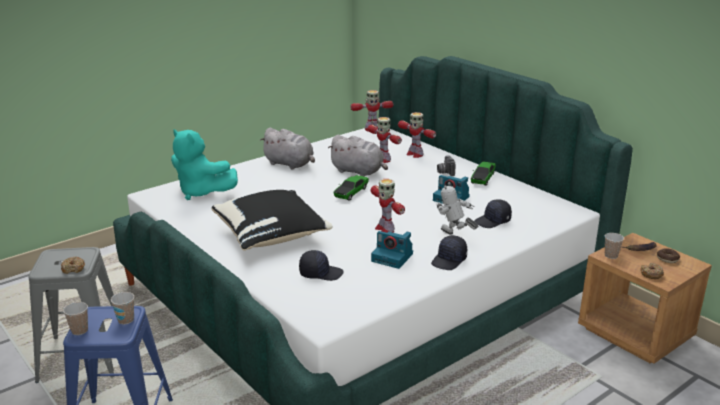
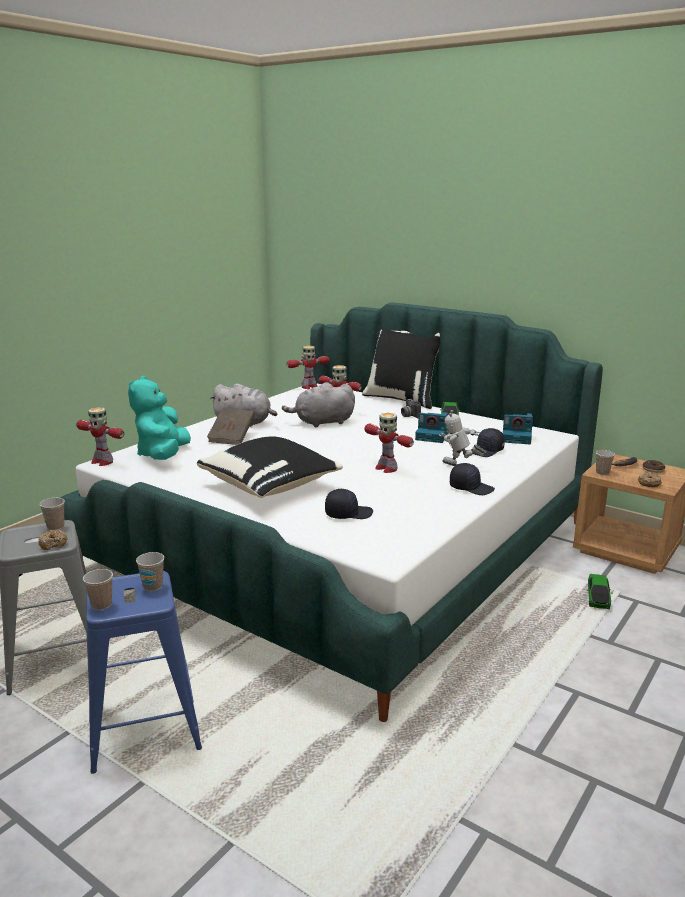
camera: 15 degrees left, 5 degrees down
turquoise plush toy [171,129,238,200] -> turquoise plush toy turned 75 degrees clockwise [128,376,191,460]
grey plush toy [328,135,388,177] -> grey plush toy turned 150 degrees clockwise [282,382,355,428]
toy car [333,175,369,201] -> toy car moved to [587,574,613,609]
camera [371,231,413,269] -> camera moved to [503,413,533,444]
toy robot [398,112,436,158] -> toy robot moved to [76,407,124,466]
black cap [431,235,467,270] -> black cap turned 90 degrees counterclockwise [450,463,495,495]
none -> cup [40,498,65,530]
none -> brown book [207,408,255,445]
none -> black pillow [362,325,440,409]

